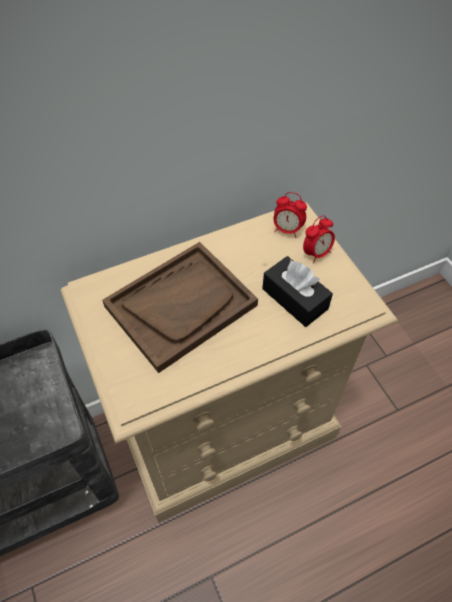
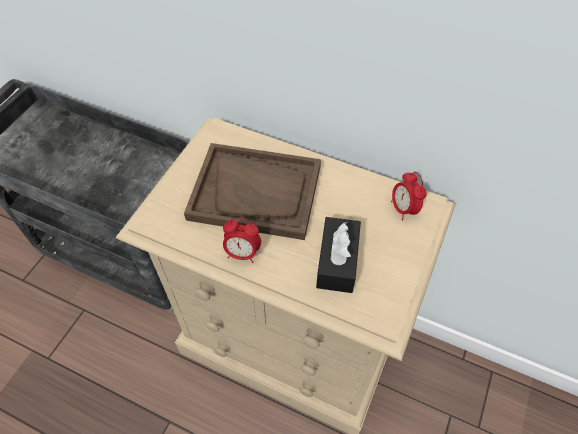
camera: 50 degrees right, 0 degrees up
alarm clock [303,215,335,264] -> alarm clock moved to [223,217,261,263]

